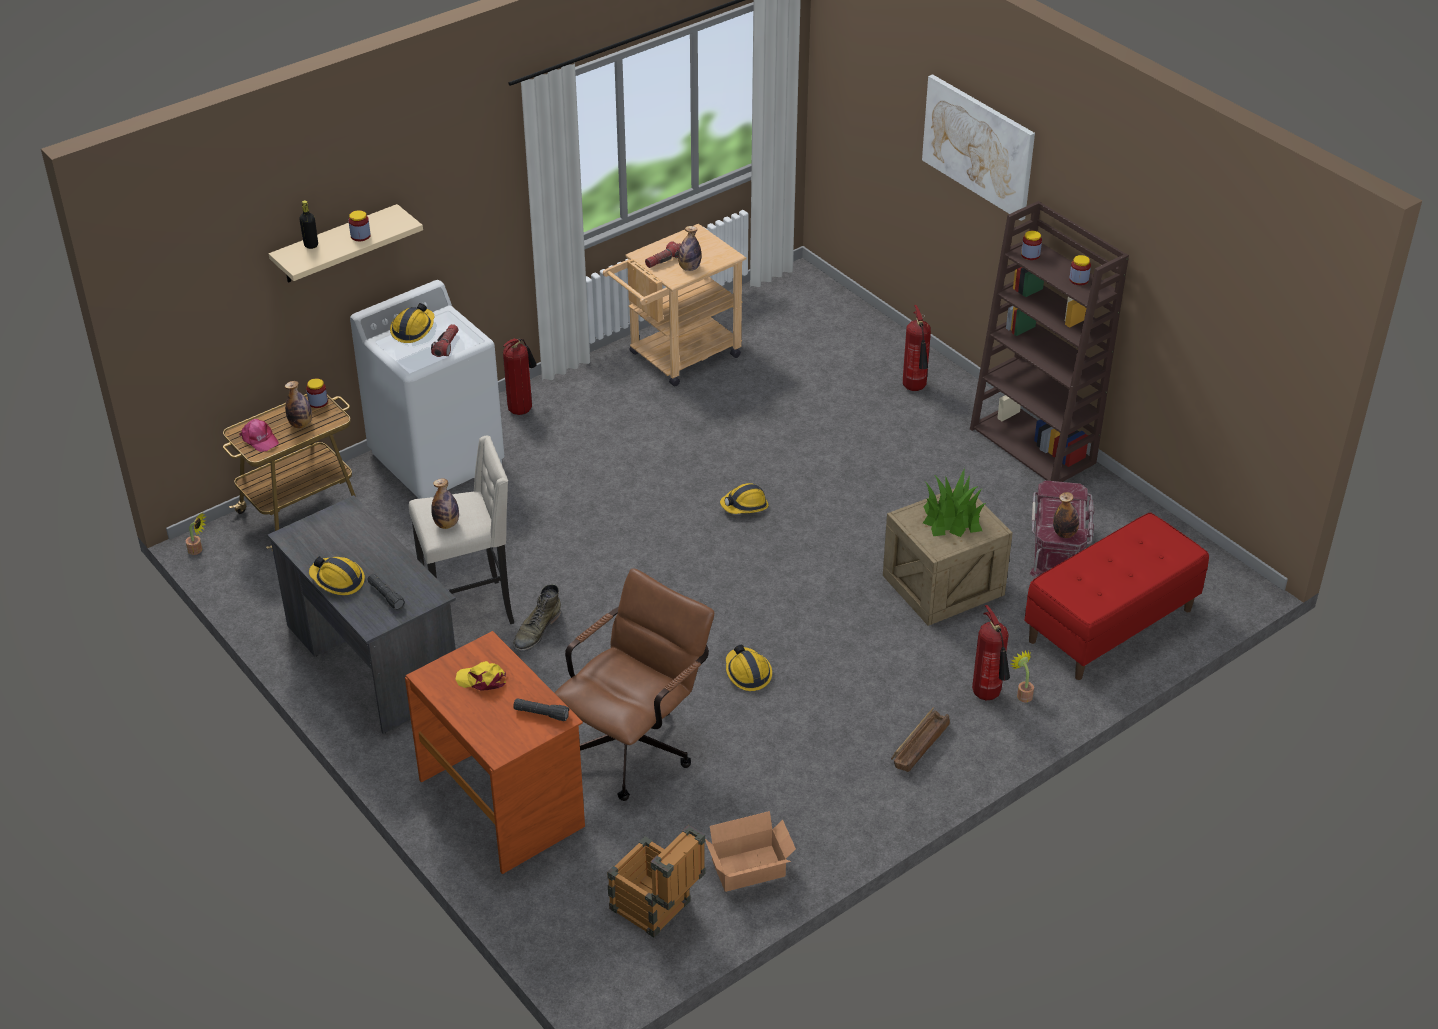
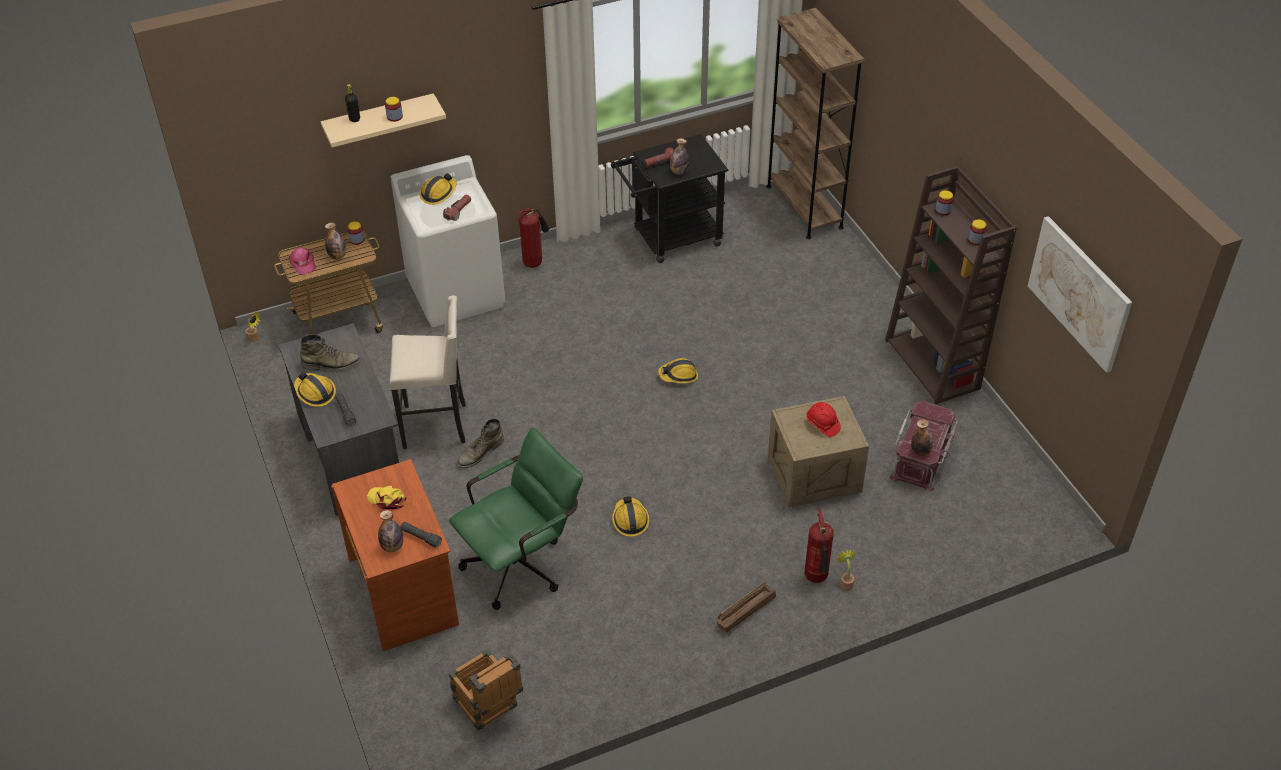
camera: 15 degrees right, 5 degrees up
bottle [431,478,459,529] -> bottle moved to [378,510,403,552]
brown office chair [555,568,714,801] -> green office chair [449,428,583,610]
beige cart [603,224,746,386] -> black cart [611,134,728,263]
cardboard box [705,811,796,892] -> none
fire extinguisher [903,305,931,391] -> none
picture [922,74,1035,221] -> picture moved to [1028,216,1132,373]
potted plant [923,468,986,537] -> red hard hat [806,402,841,437]
red bench [1024,513,1209,680] -> none
none -> green boot [300,334,361,371]
none -> brown bookcase [766,8,865,239]

